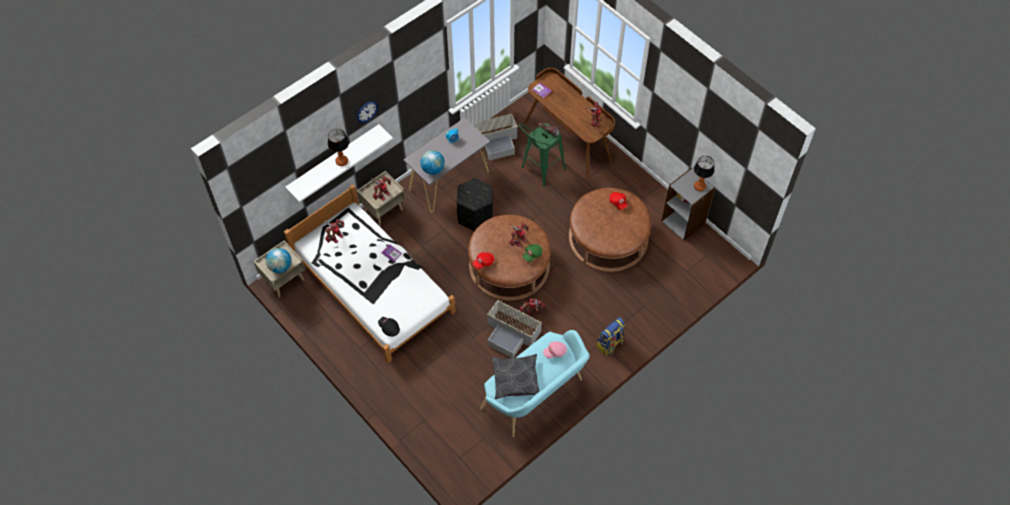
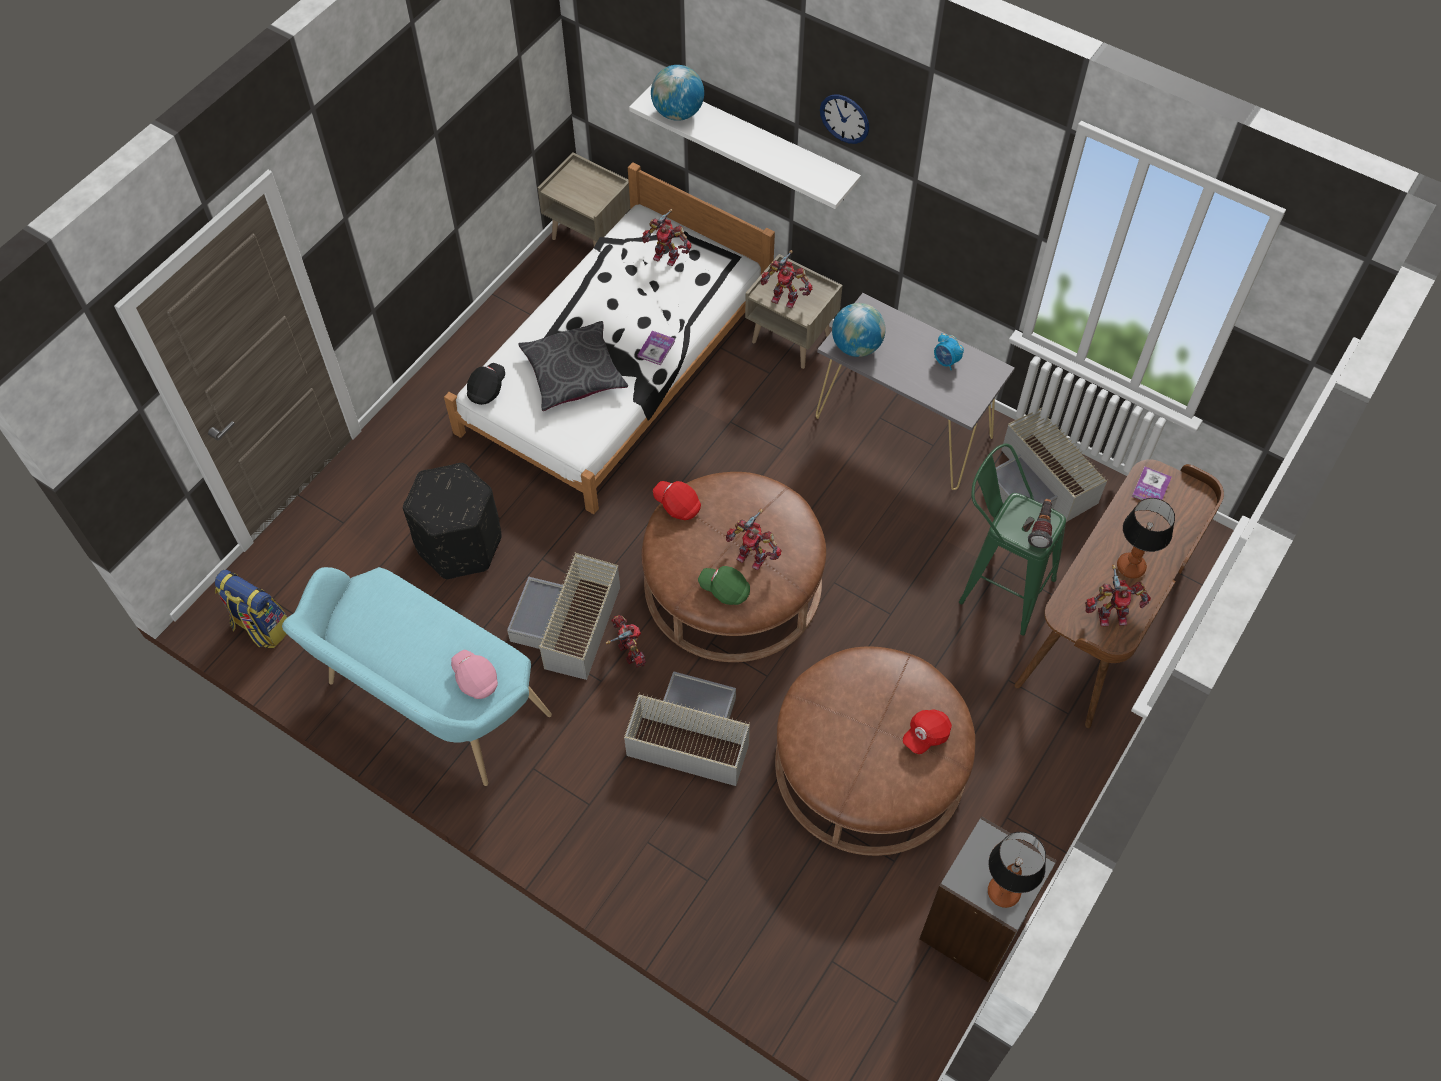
camera: 75 degrees right, 0 degrees up
globe [266,248,291,273] -> globe moved to [651,65,704,121]
table lamp [328,129,349,166] -> table lamp moved to [1117,498,1175,578]
black ottoman [457,178,493,231] -> black ottoman moved to [403,463,501,579]
grey pillow [492,354,540,399] -> grey pillow moved to [518,321,628,411]
backpack [596,317,625,356] -> backpack moved to [215,569,288,648]
none -> grey storage box [624,671,750,786]

